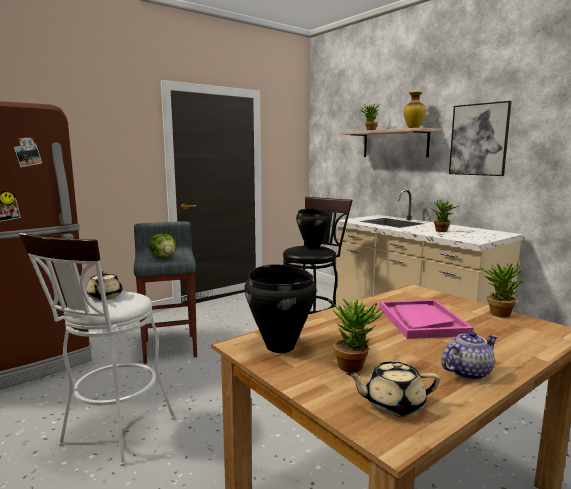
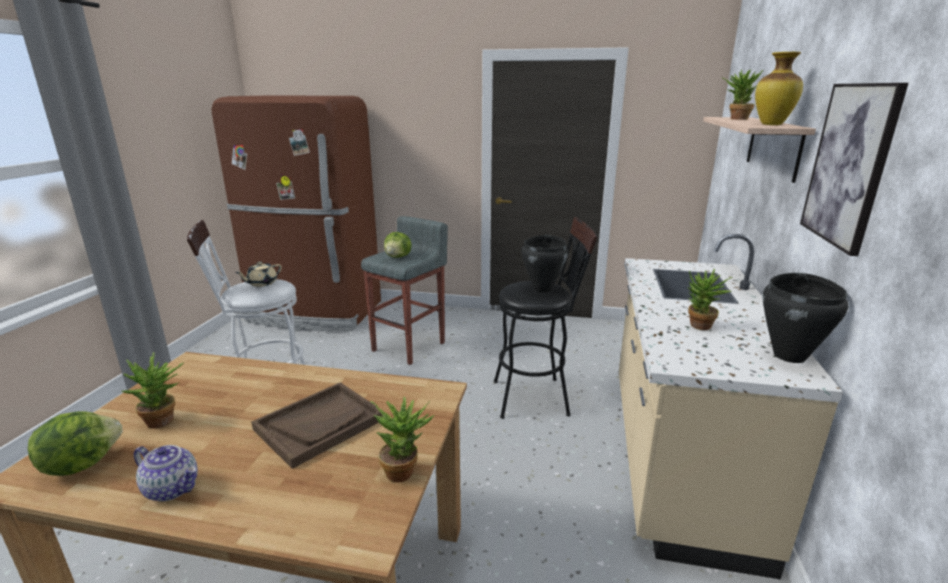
camera: 50 degrees right, 10 degrees up
black cooking pot [244,264,317,353] -> black cooking pot moved to [762,273,848,363]
beige teapot [346,361,440,417] -> lettuce [28,411,123,476]
pink tray [379,300,473,339] -> brown tray [251,382,383,469]

